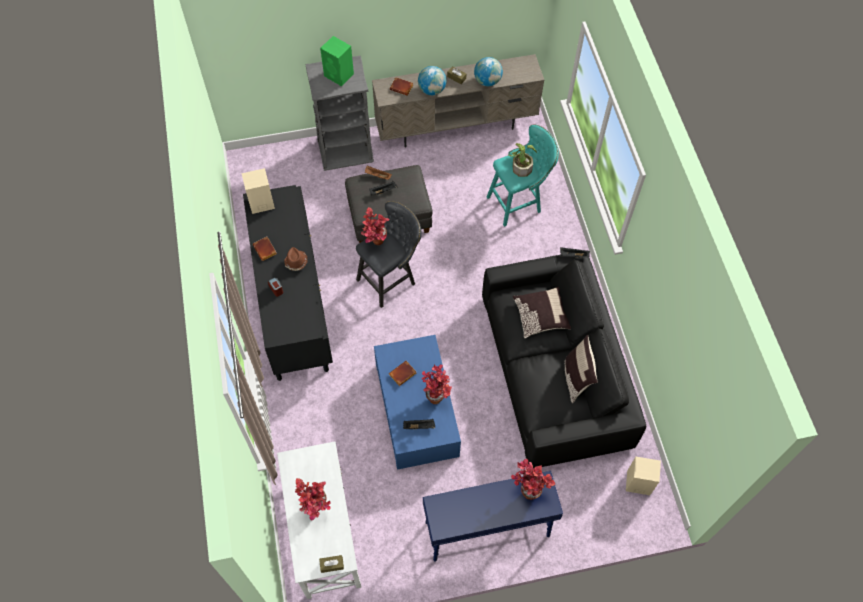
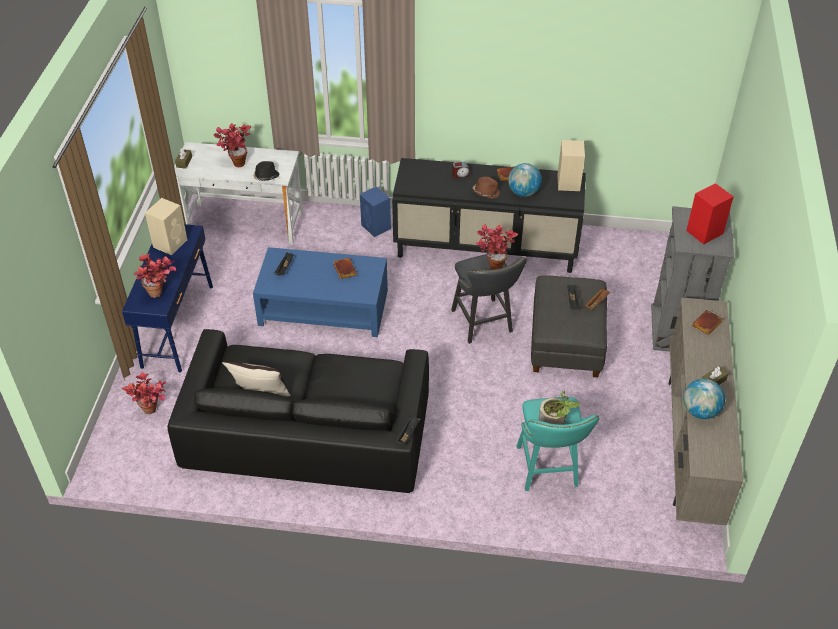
camera: 110 degrees right, 15 degrees down
green speaker [320,36,354,86] -> red speaker [686,183,734,244]
globe [418,66,447,95] -> globe moved to [508,163,542,197]
potted plant [422,364,452,404] -> potted plant moved to [122,372,167,414]
pillow [513,287,571,338] -> none
beige speaker [626,457,661,495] -> beige speaker moved to [145,198,187,255]
none -> black hat [253,161,279,181]
none -> blue speaker [360,186,391,237]

